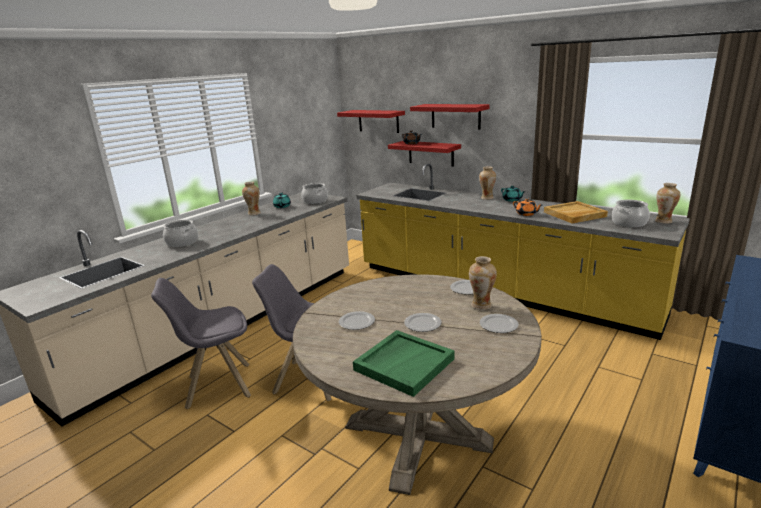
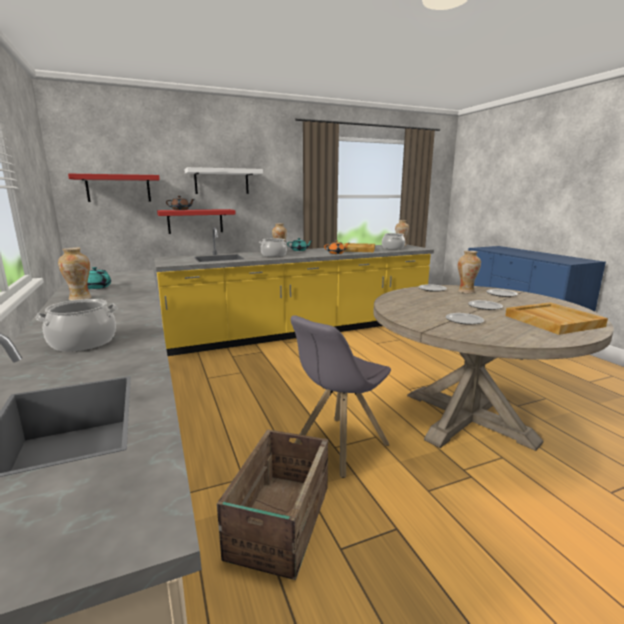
camera: 60 degrees left, 5 degrees down
grey chair [151,278,251,409] -> crate [217,429,328,580]
cooking pot [301,183,328,204] -> cooking pot moved to [259,238,288,257]
green tray [353,330,454,397] -> beige tray [505,302,608,335]
red shelf [410,104,489,129] -> white shelf [184,167,263,194]

